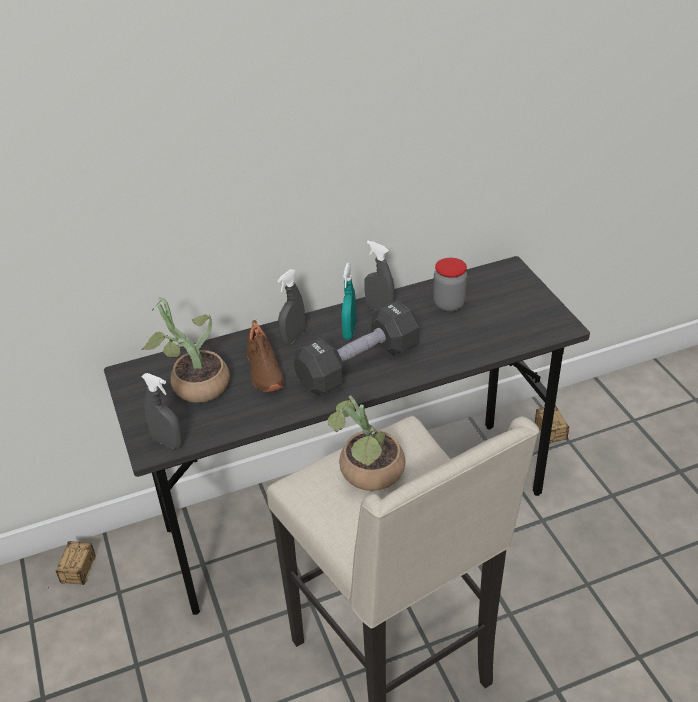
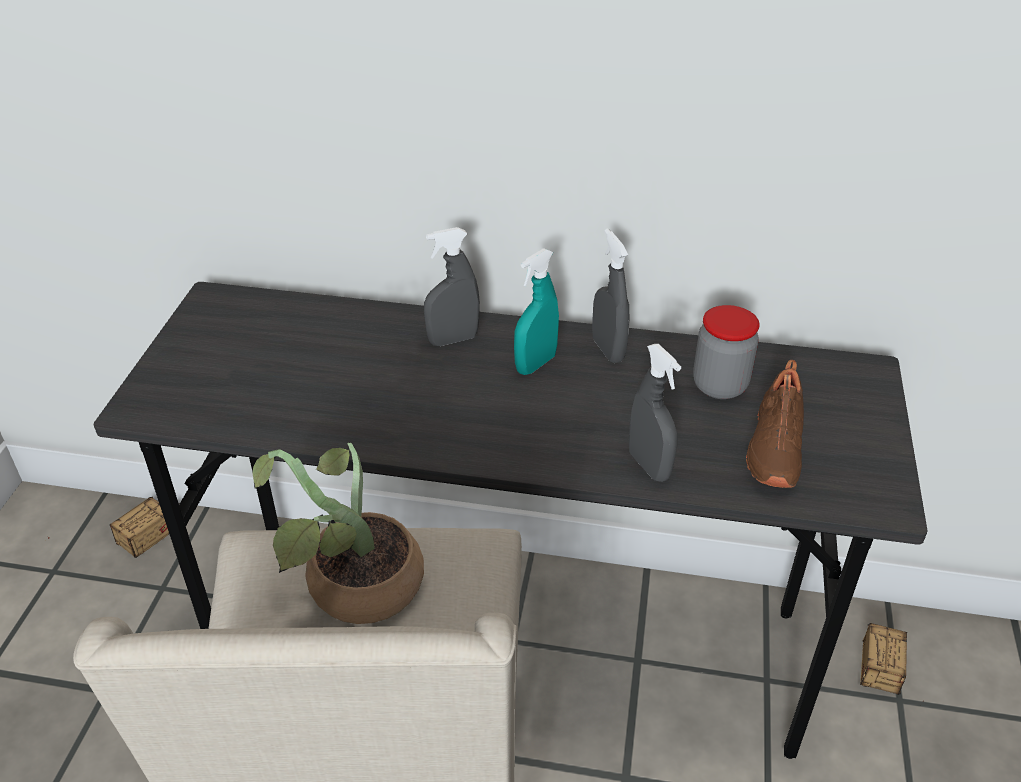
camera: 30 degrees right, 0 degrees up
grey spray bottle [141,373,183,449] -> grey spray bottle moved to [629,344,681,482]
potted plant [142,297,230,403] -> none
brown shoe [246,320,284,392] -> brown shoe moved to [746,360,804,488]
black dumbbell [294,300,419,395] -> none

